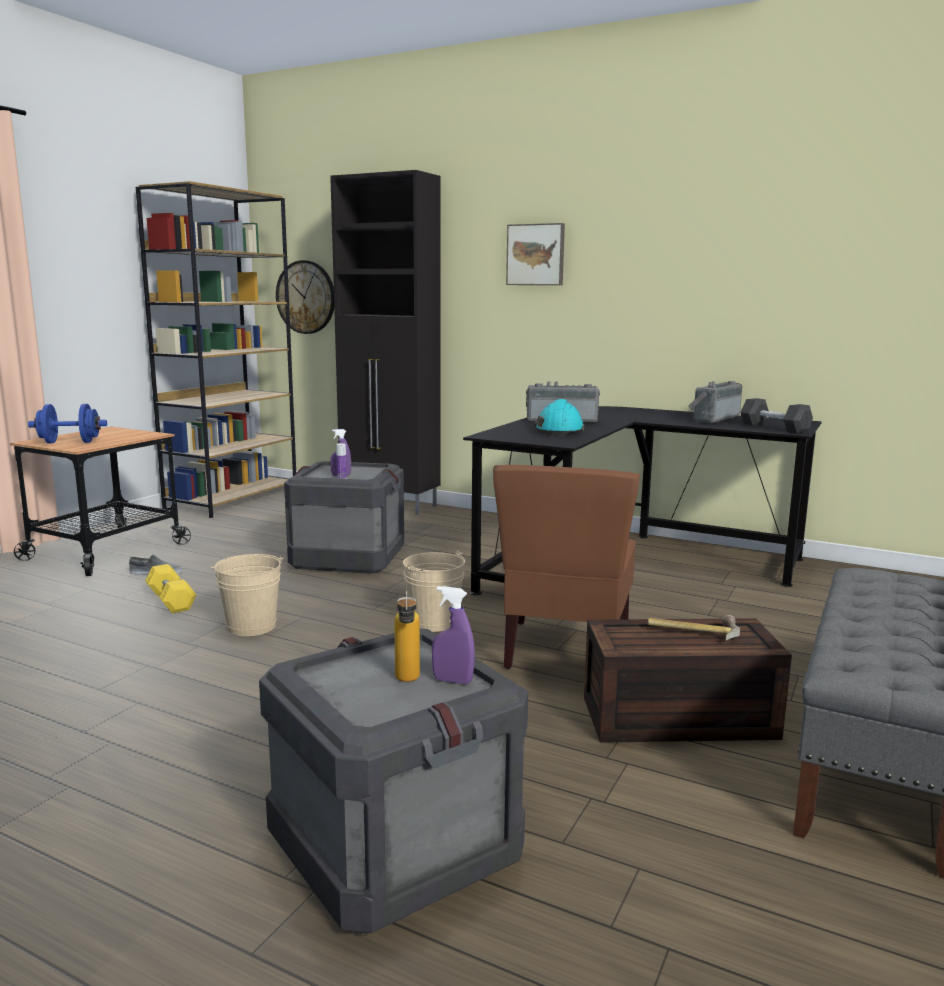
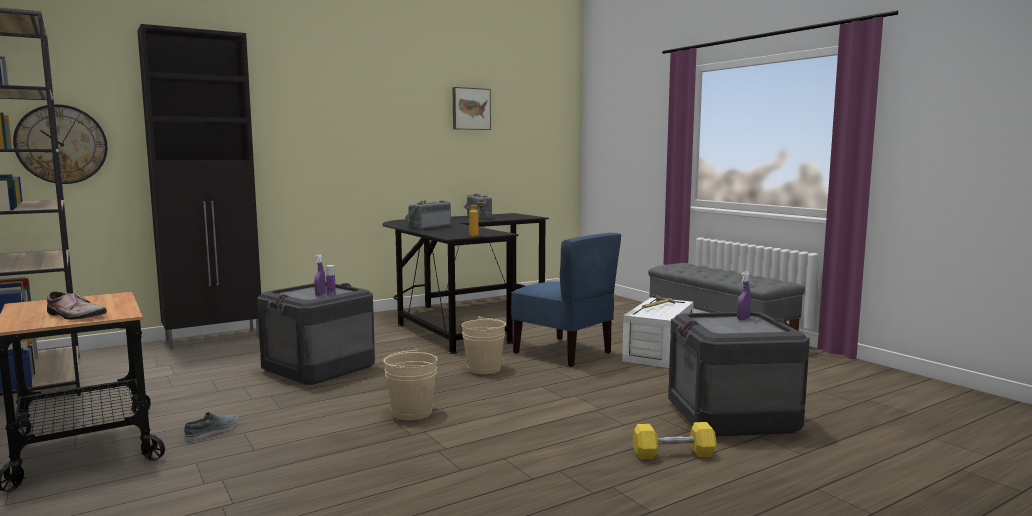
camera: 60 degrees left, 5 degrees down
blue dumbbell [28,404,107,444] -> shoe [47,291,107,320]
yellow dumbbell [145,564,196,613] -> yellow dumbbell moved to [633,422,717,459]
bottle [394,590,420,682] -> bottle moved to [469,198,485,236]
brown chair [493,465,640,669] -> blue chair [511,233,621,367]
picture [506,223,565,285] -> picture moved to [453,87,491,130]
turquoise hard hat [535,399,585,436] -> none
brown storage box [584,618,792,743] -> white storage box [622,298,694,368]
grey dumbbell [740,398,813,433] -> none

